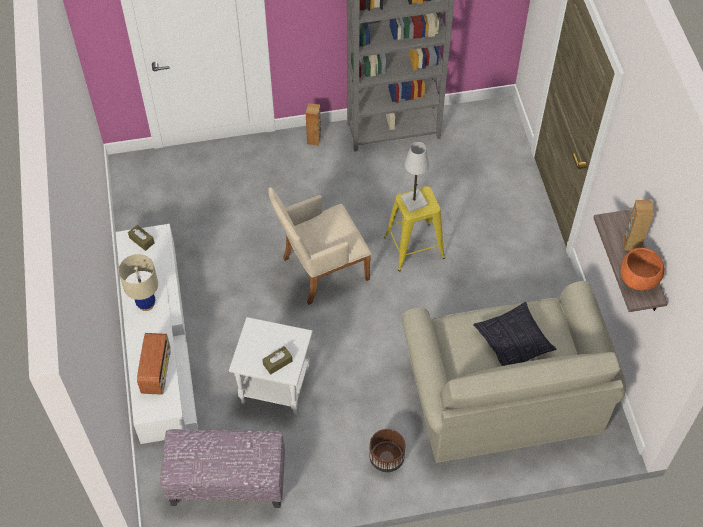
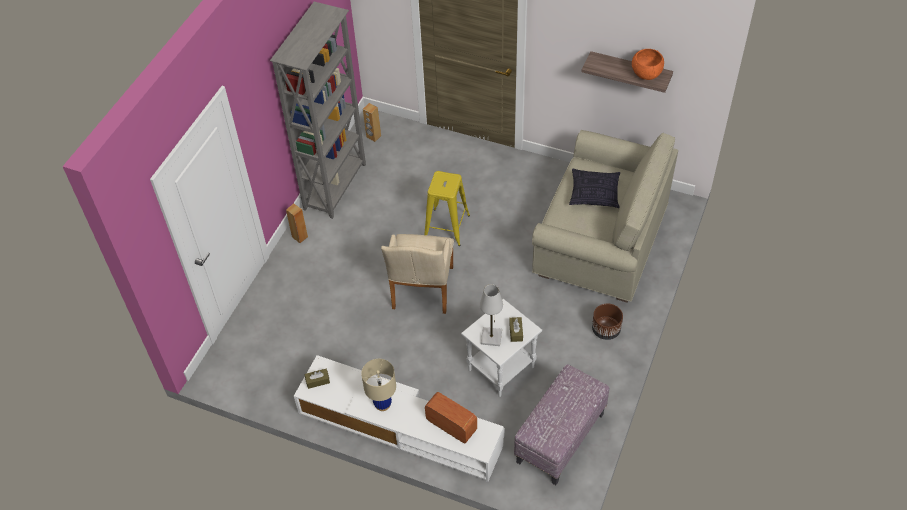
camera: 55 degrees left, 5 degrees down
white table lamp [401,142,429,212] -> white table lamp moved to [480,284,503,346]
brown speaker [623,200,654,251] -> brown speaker moved to [363,103,381,142]

